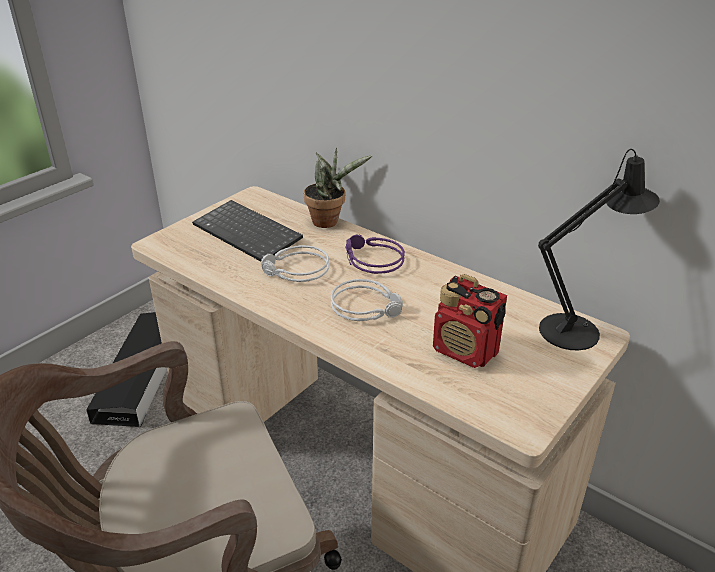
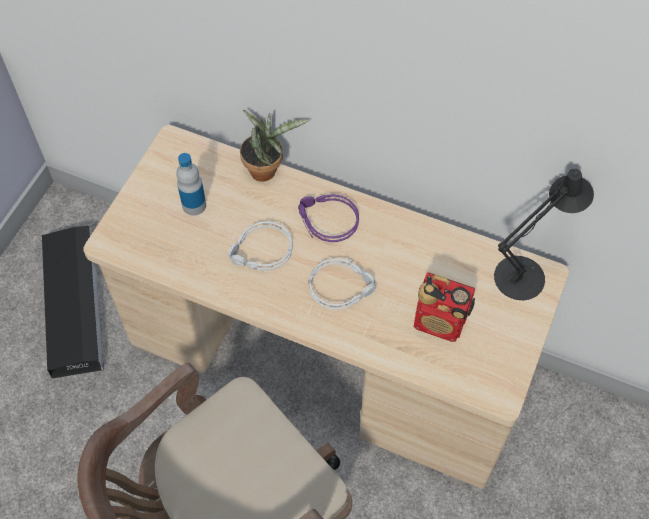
camera: 15 degrees left, 25 degrees up
keyboard [192,200,303,261] -> bottle [176,153,206,216]

